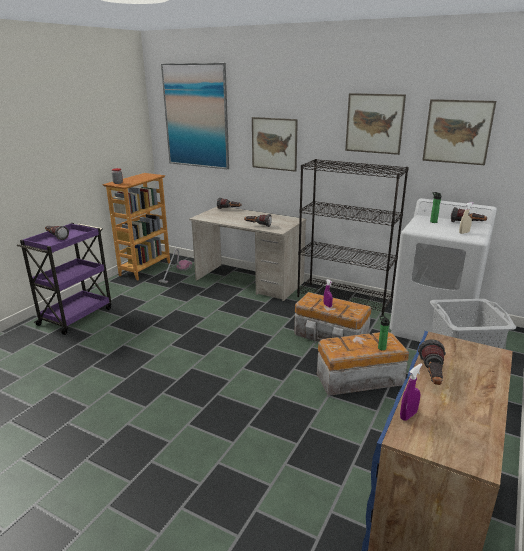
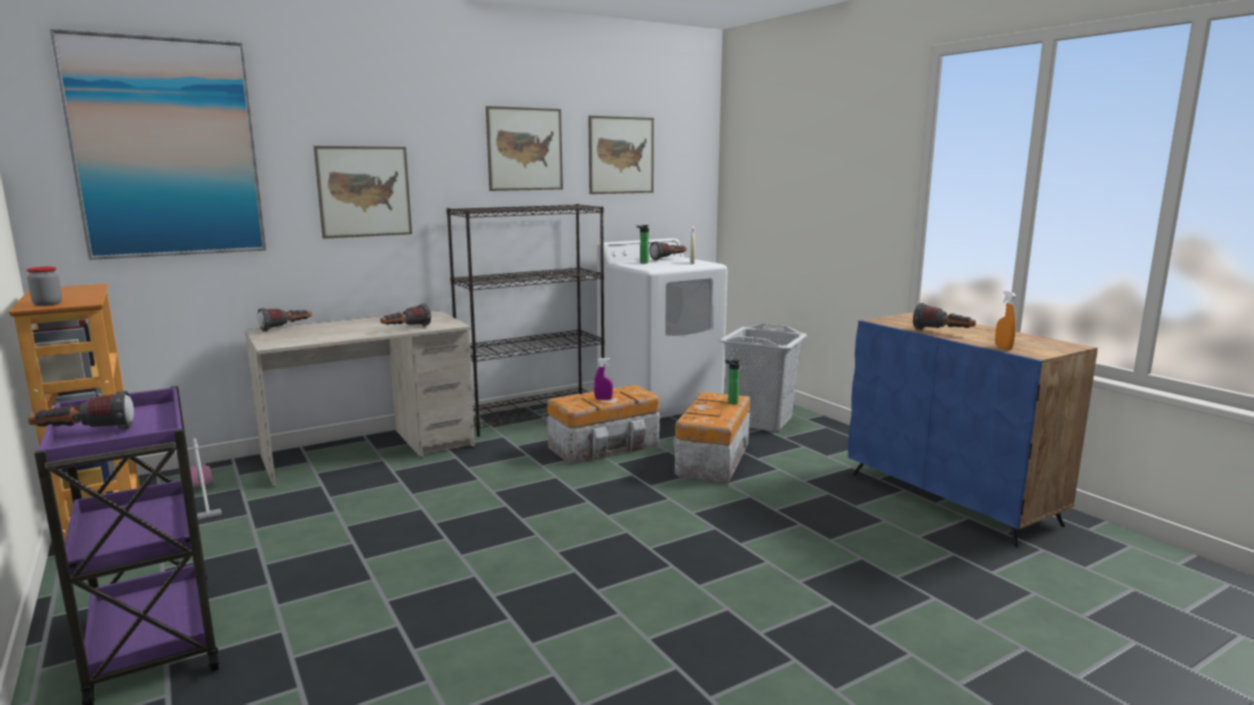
camera: 60 degrees left, 10 degrees down
purple spray bottle [400,363,423,421] -> orange spray bottle [995,291,1016,350]

